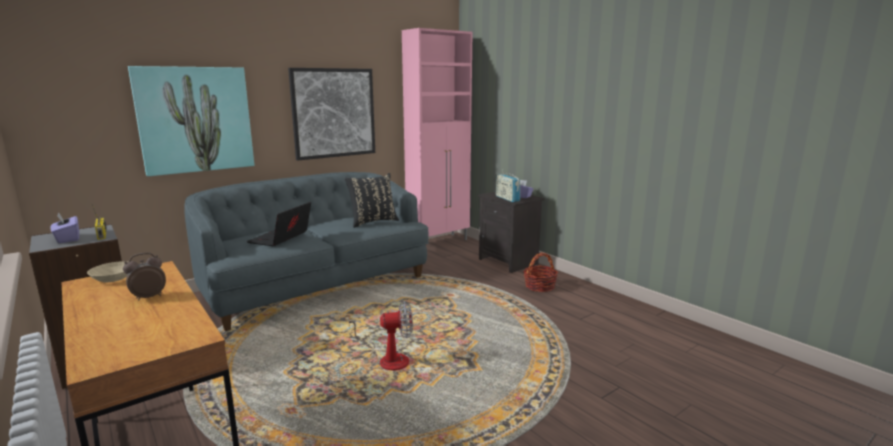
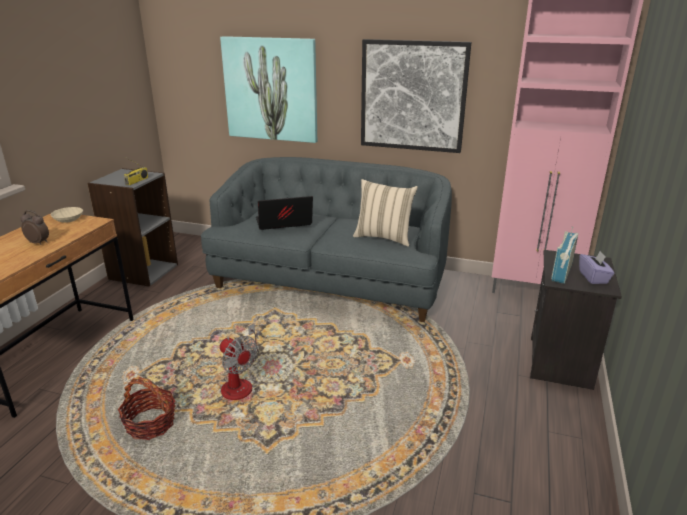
camera: 55 degrees right, 10 degrees up
purple tissue box [50,212,79,243] -> none
black pillow [345,173,399,228] -> beige pillow [353,179,418,247]
basket [523,252,558,292] -> basket moved to [118,377,175,440]

